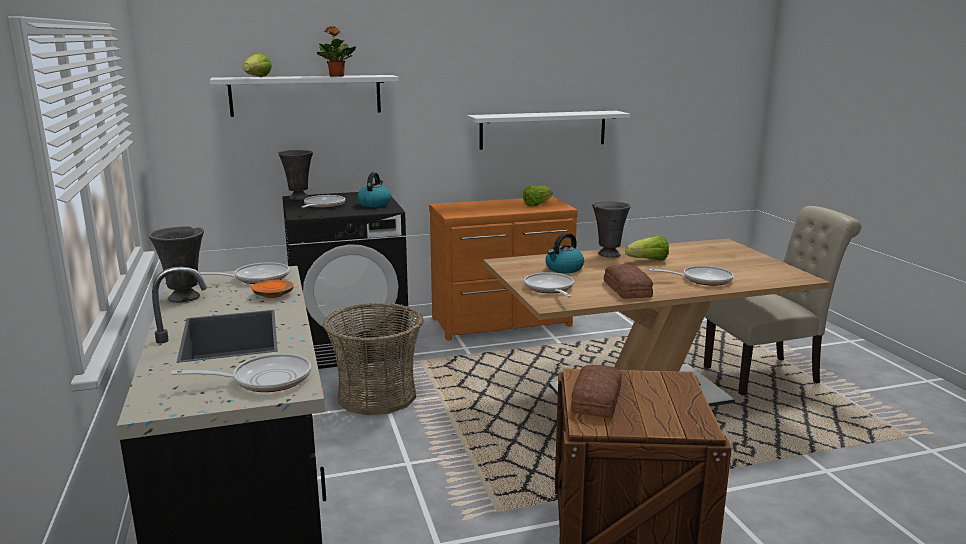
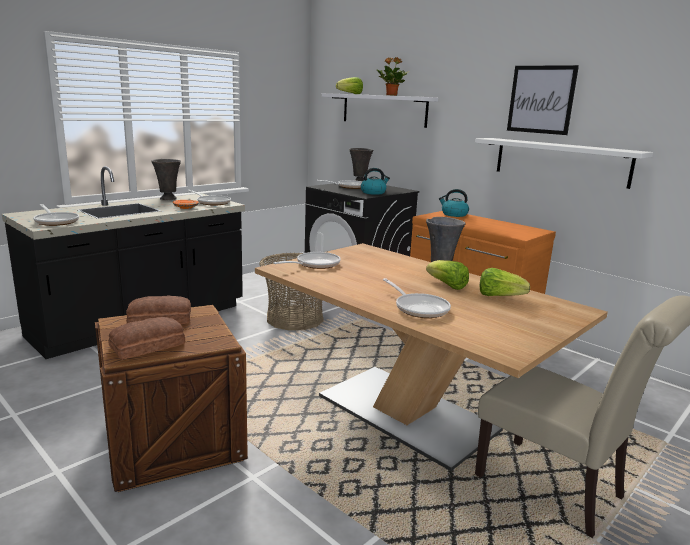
camera: 60 degrees right, 0 degrees up
lettuce [523,185,553,206] -> lettuce moved to [480,268,530,296]
kettle [545,233,584,273] -> kettle moved to [439,189,469,217]
bread [604,264,653,299] -> bread moved to [108,317,185,360]
none -> picture [507,65,579,135]

